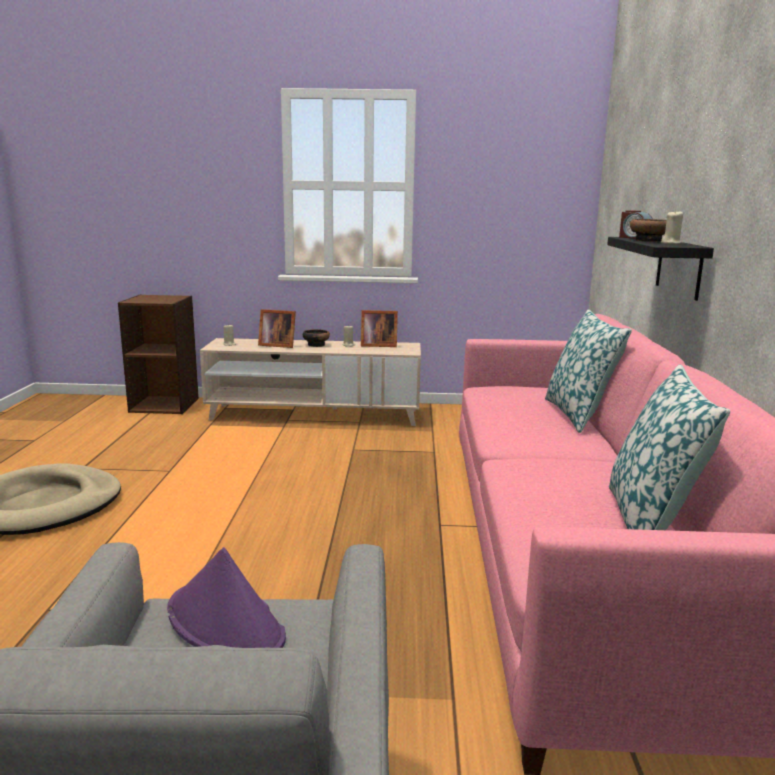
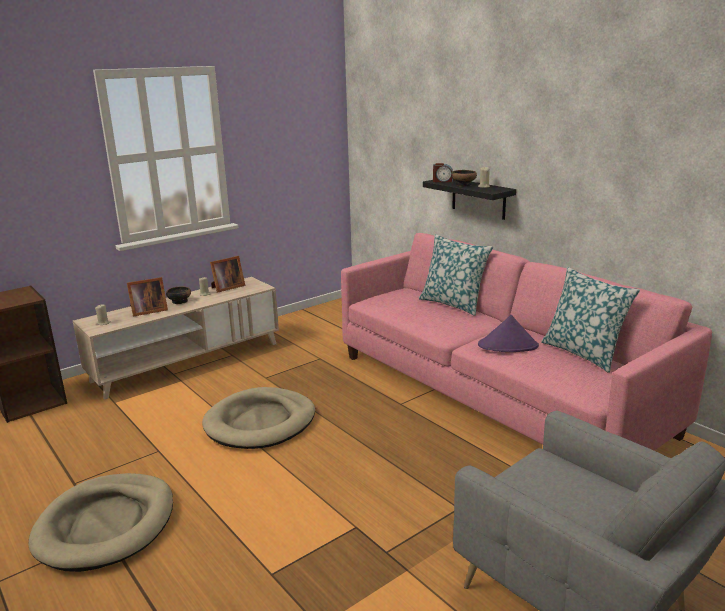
camera: 40 degrees left, 5 degrees up
purple hat [167,547,286,648] -> purple hat moved to [478,315,539,352]
none -> beige dog bed [202,387,315,449]

